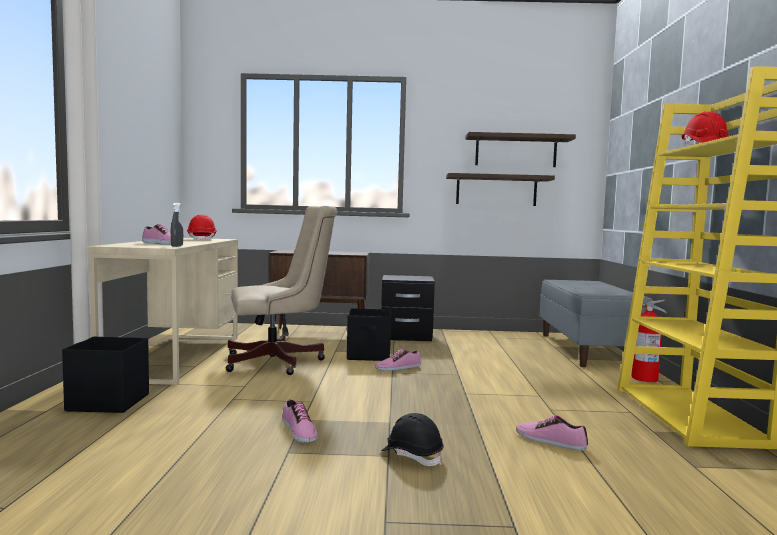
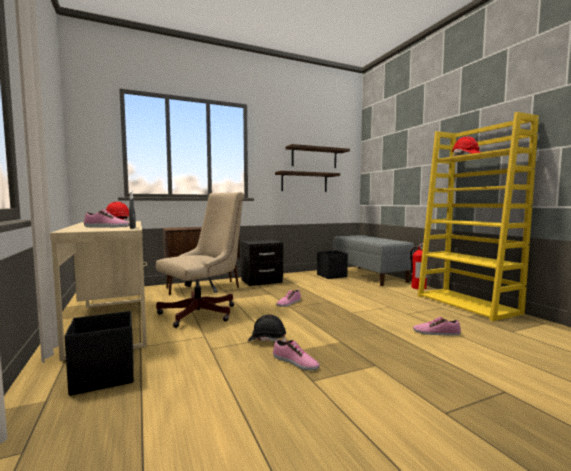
camera: 25 degrees left, 0 degrees up
black storage box [347,308,391,361] -> black storage box moved to [317,251,348,279]
black hard hat [381,413,444,466] -> black hard hat moved to [248,314,287,342]

